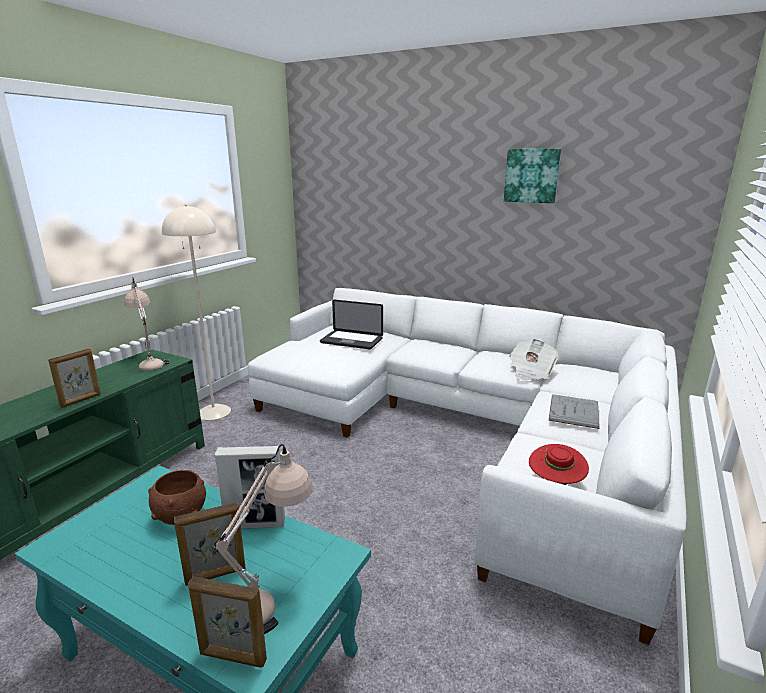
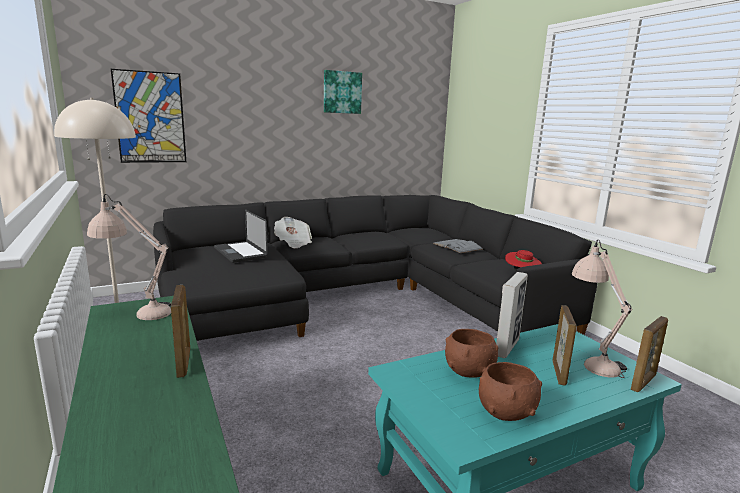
camera: 55 degrees left, 5 degrees down
white sofa [248,288,687,645] -> black sofa [153,195,598,341]
laptop [320,300,383,349] -> laptop turned 90 degrees clockwise [214,209,267,263]
newspaper [510,338,559,380] -> newspaper moved to [274,217,312,248]
none -> picture [111,69,186,163]
none -> brown bowl [479,362,542,421]

